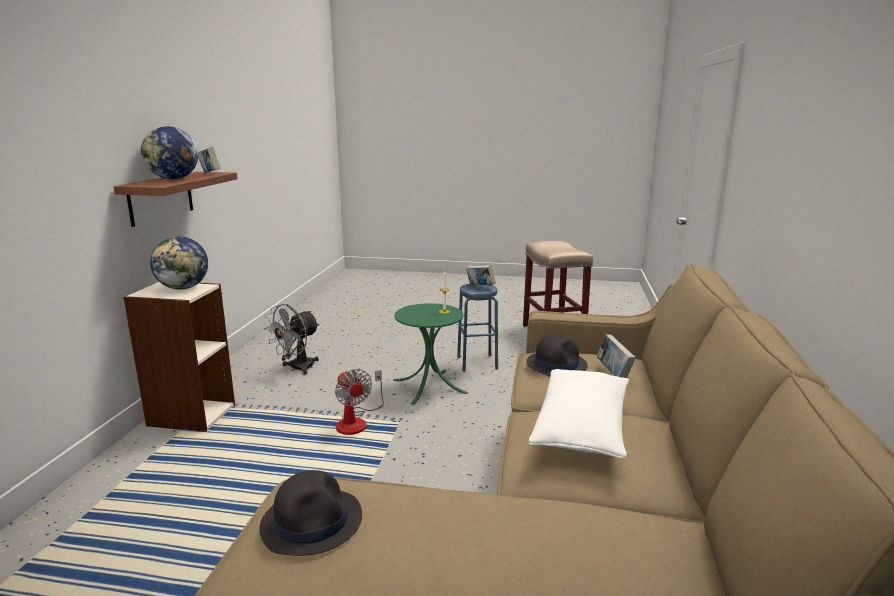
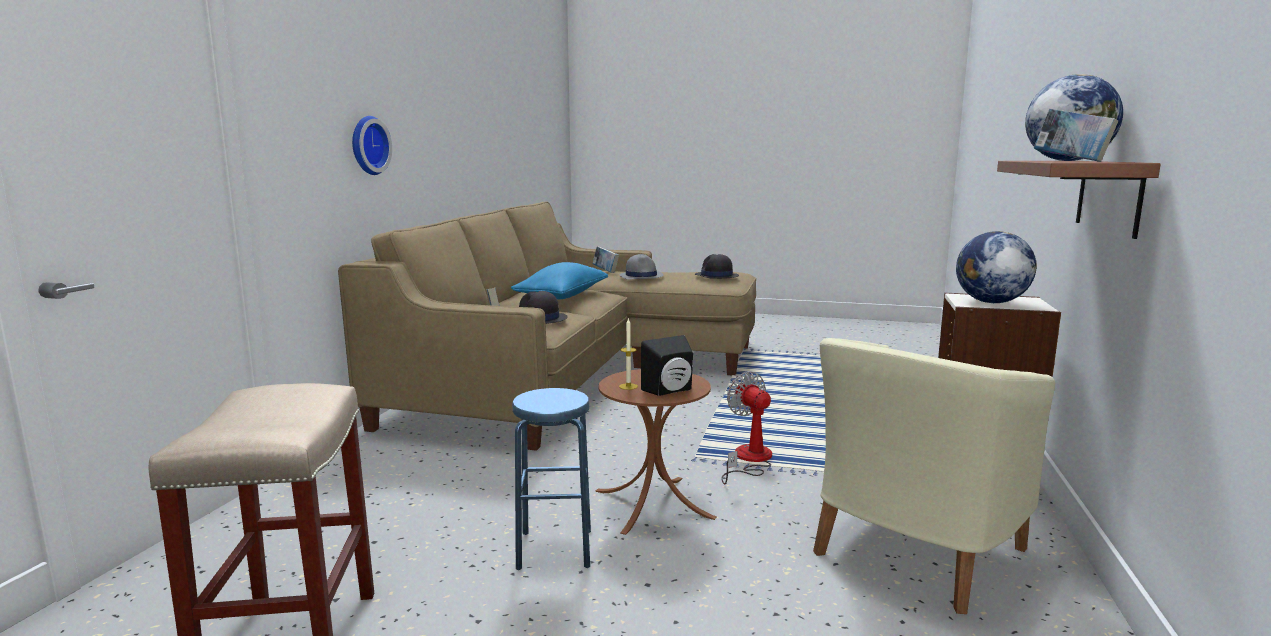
camera: 175 degrees left, 5 degrees down
grey fan [264,304,319,375] -> beige armchair [813,338,1055,614]
green side table [393,303,468,404] -> brown side table [596,369,717,535]
book [466,265,496,285] -> book moved to [592,246,619,273]
white pillow [529,369,629,459] -> blue pillow [511,262,608,299]
none -> wall clock [352,116,392,175]
none -> grey hat [619,254,664,280]
none -> black speaker [641,335,693,396]

